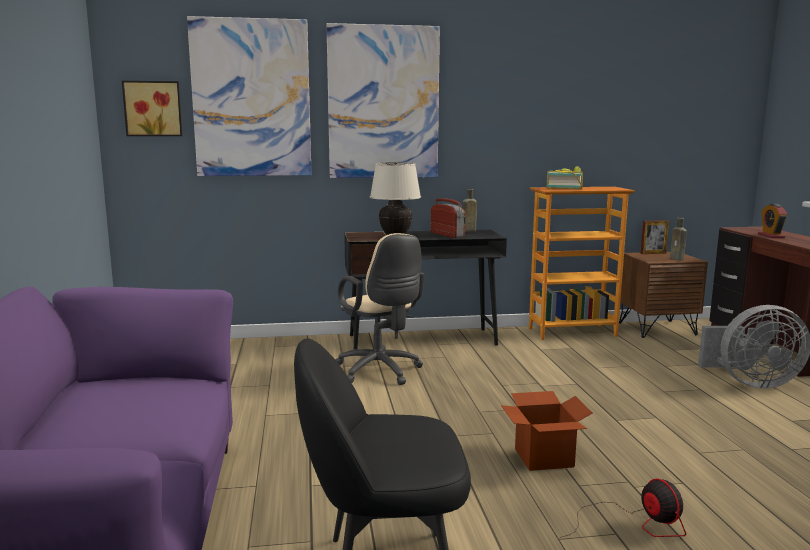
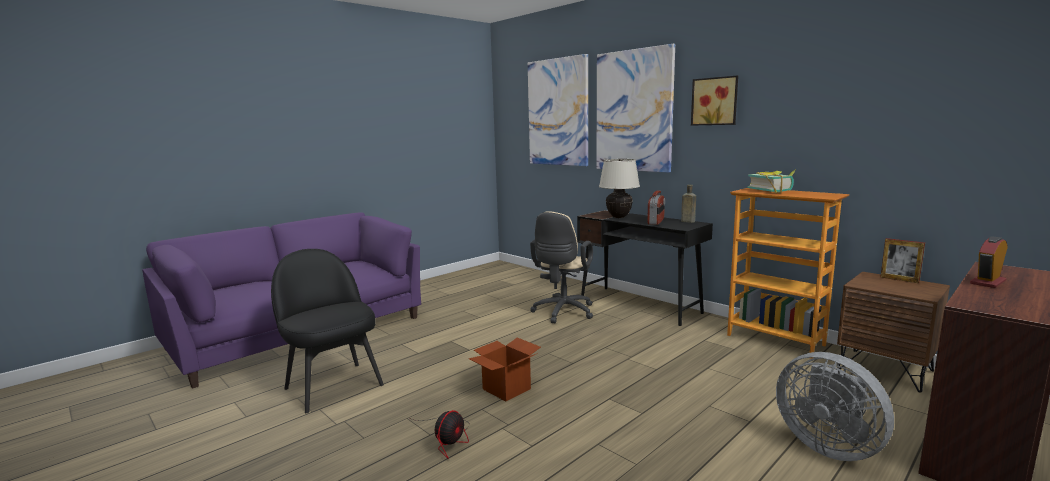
camera: 55 degrees right, 0 degrees up
picture [122,81,182,136] -> picture moved to [691,76,738,126]
brown bottle [670,218,687,260] -> none

